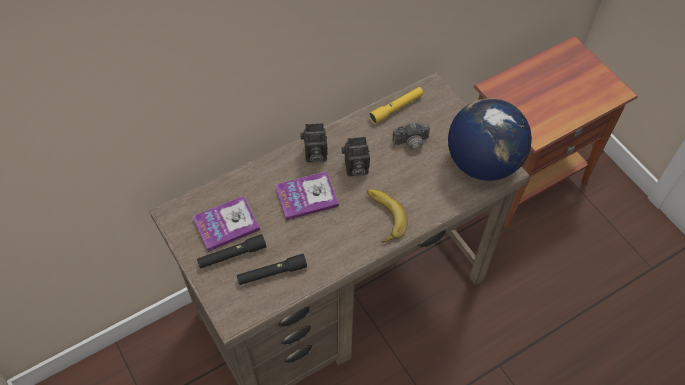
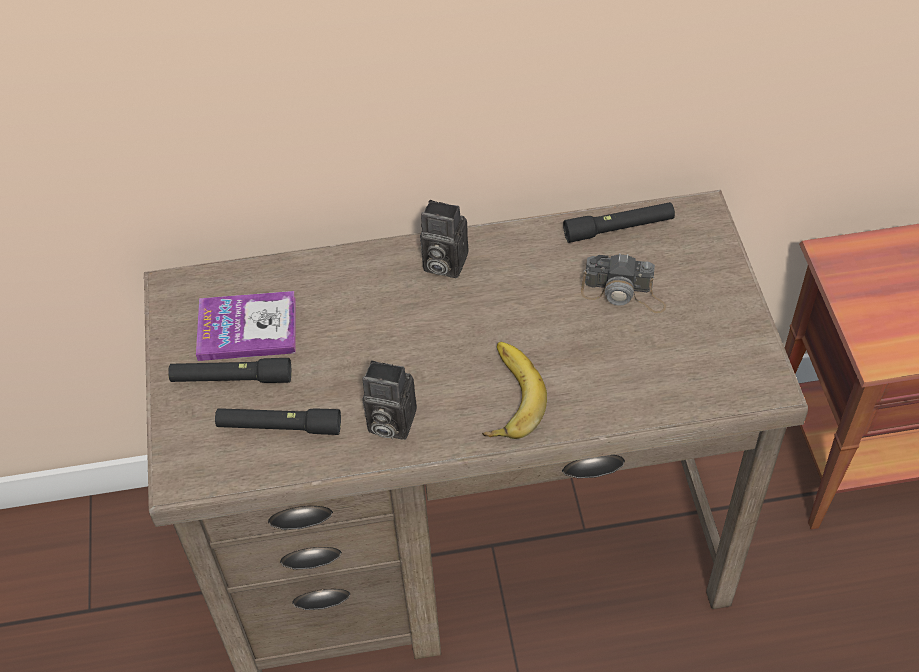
camera: 25 degrees right, 5 degrees down
book [275,171,339,220] -> none
camera [342,137,370,177] -> camera moved to [362,360,417,440]
yellow flashlight [369,87,423,124] -> black flashlight [563,202,675,243]
globe [448,98,532,181] -> none

